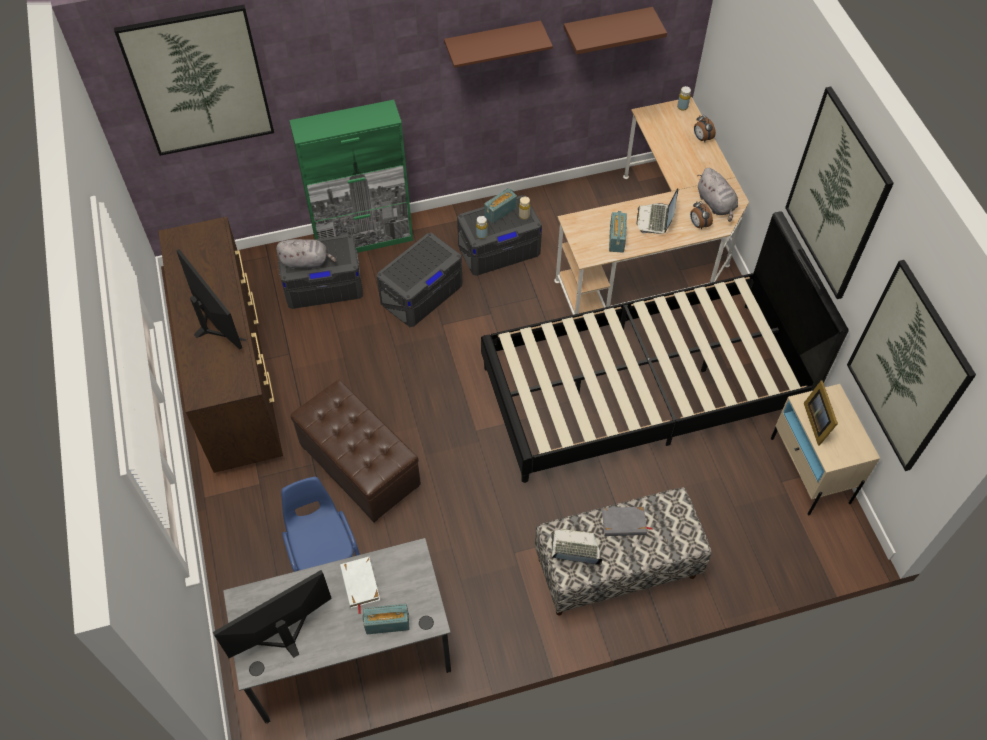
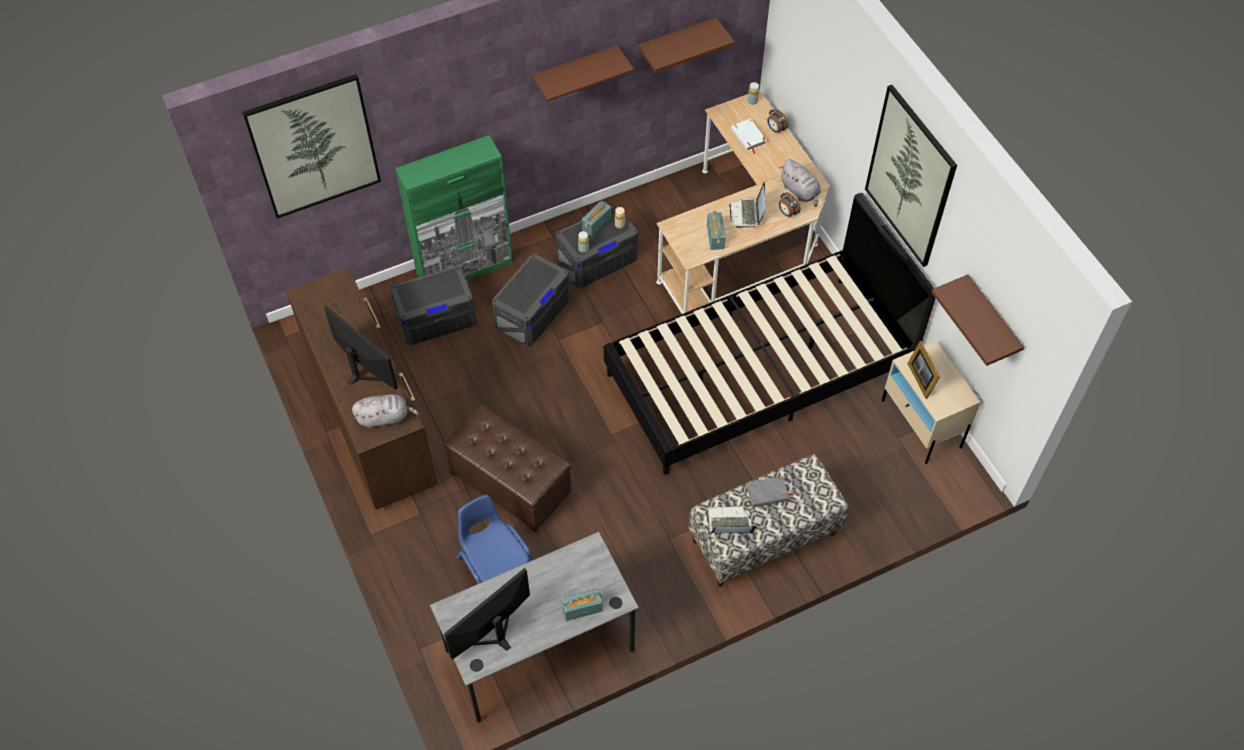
camera: 10 degrees left, 0 degrees up
grey plush toy [276,239,336,269] -> grey plush toy moved to [352,394,419,429]
white book [340,557,380,614] -> white book moved to [731,118,766,154]
picture [847,260,976,471] -> brown shelf [932,274,1024,366]

